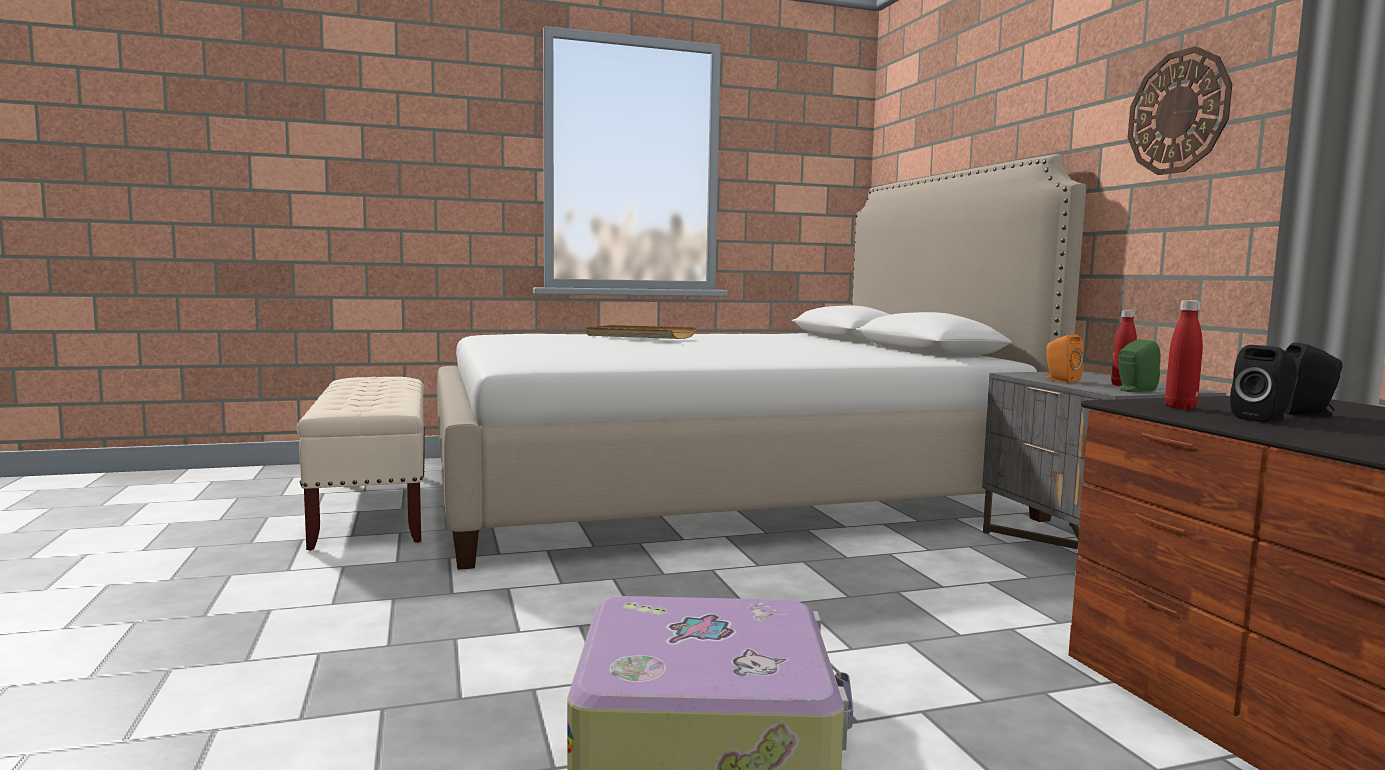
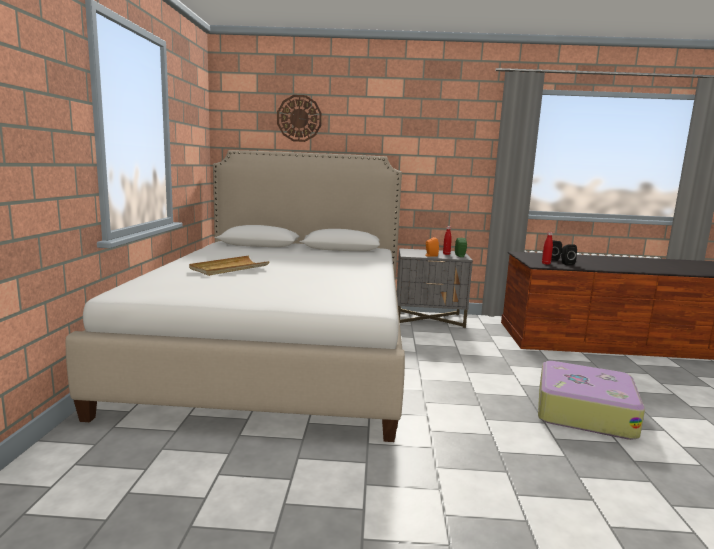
camera: 70 degrees left, 5 degrees up
beige bench [296,377,425,551] -> none
wall clock [1128,46,1232,175] -> wall clock moved to [277,95,322,142]

